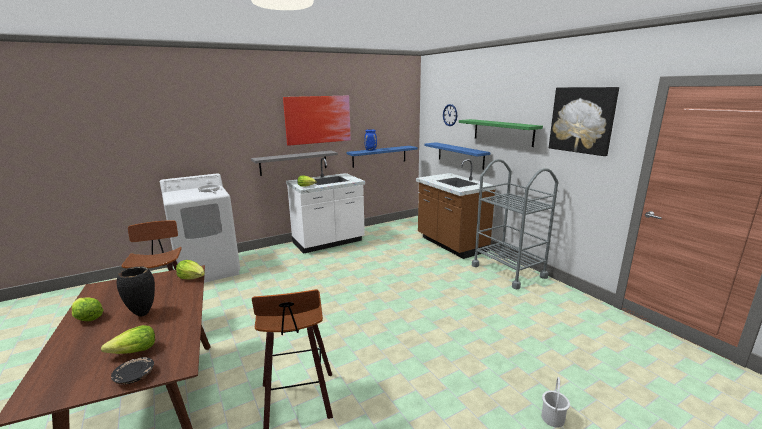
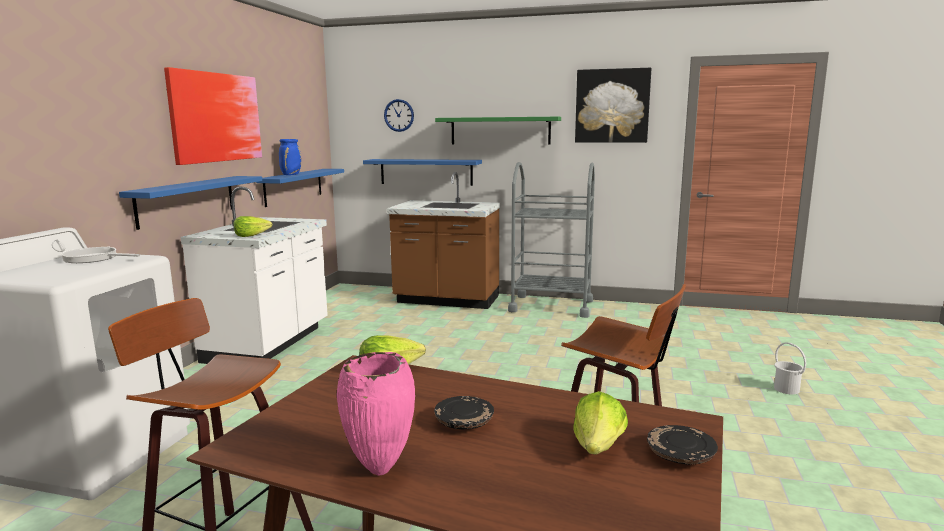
camera: 45 degrees left, 5 degrees down
lettuce [71,298,103,321] -> pink vase [337,352,415,476]
black vase [116,266,155,317] -> black plate [434,396,494,429]
grey shelf [251,151,338,176] -> blue shelf [119,176,262,230]

